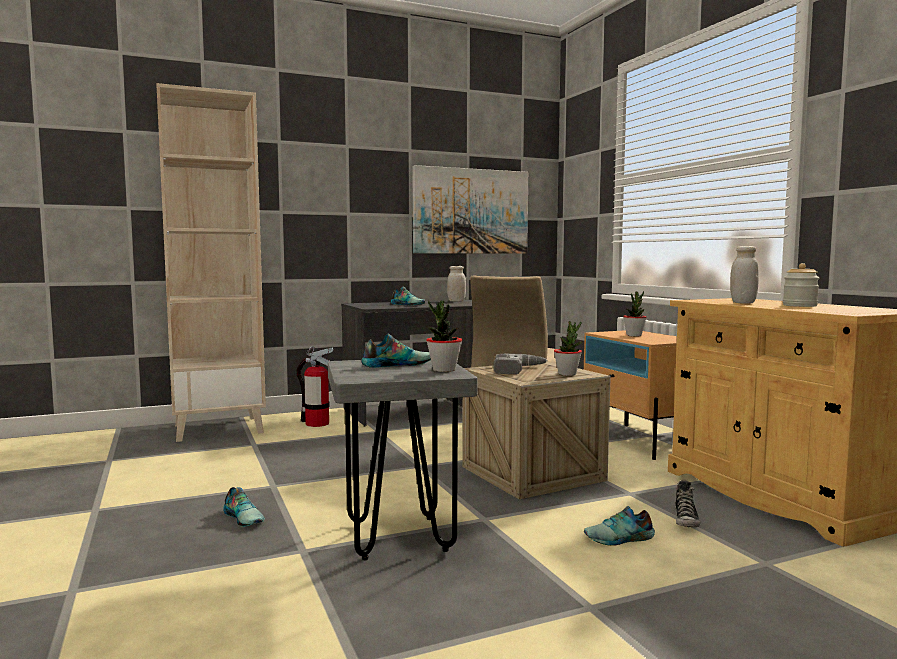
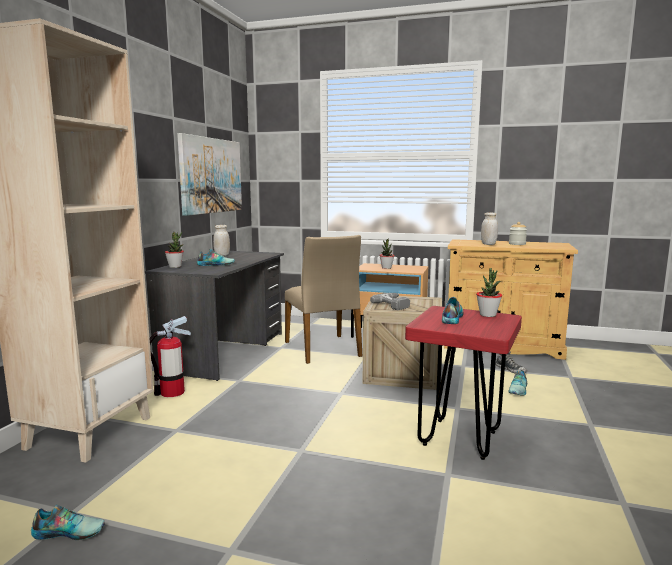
camera: 50 degrees left, 5 degrees up
shoe [223,487,265,527] -> shoe moved to [31,504,105,540]
grey stool [328,360,478,560] -> red stool [405,306,522,460]
potted plant [554,321,582,376] -> potted plant moved to [165,232,184,268]

